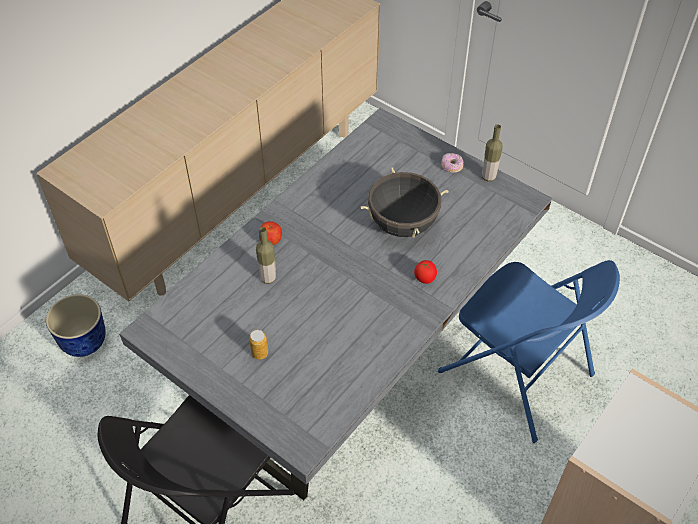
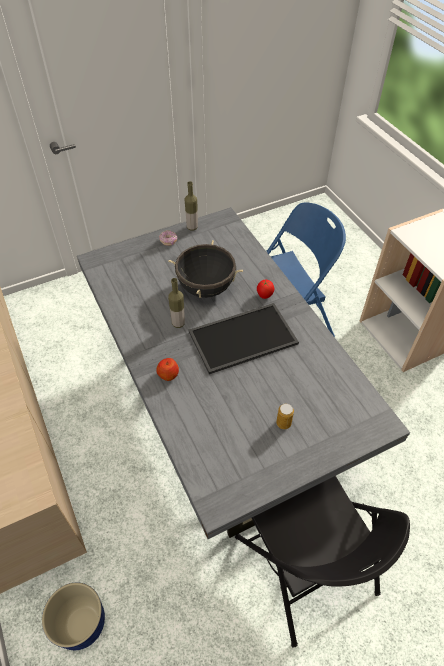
camera: 65 degrees left, 0 degrees up
bottle [256,227,276,284] -> bottle moved to [168,278,185,328]
none -> tray [189,303,299,374]

